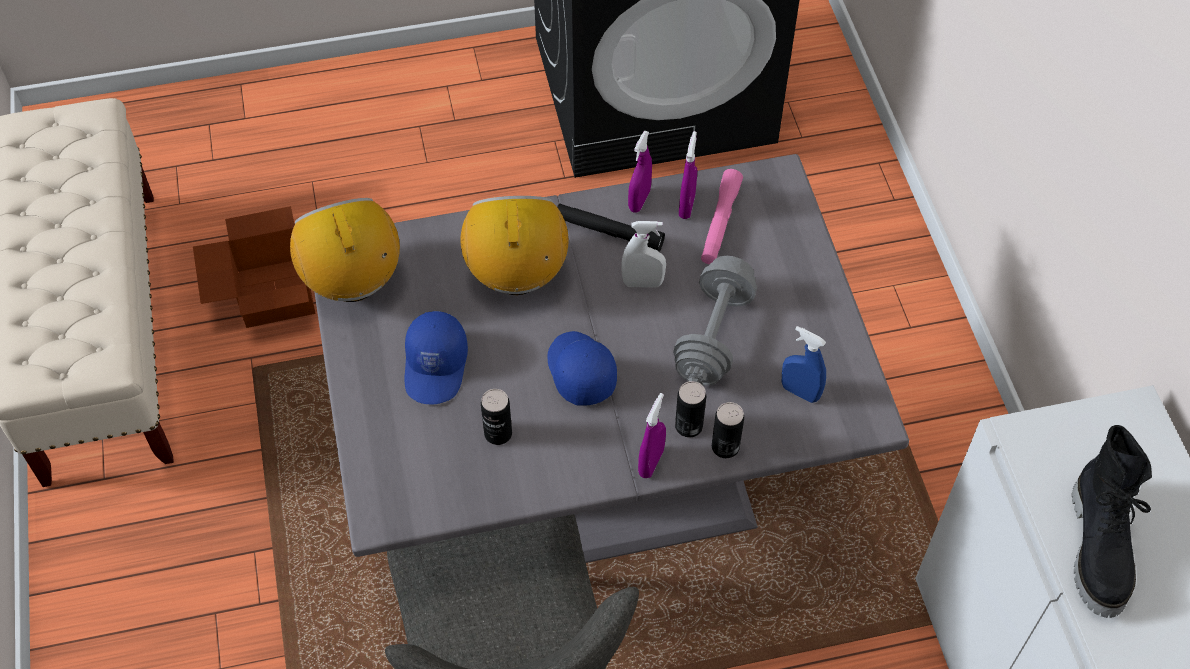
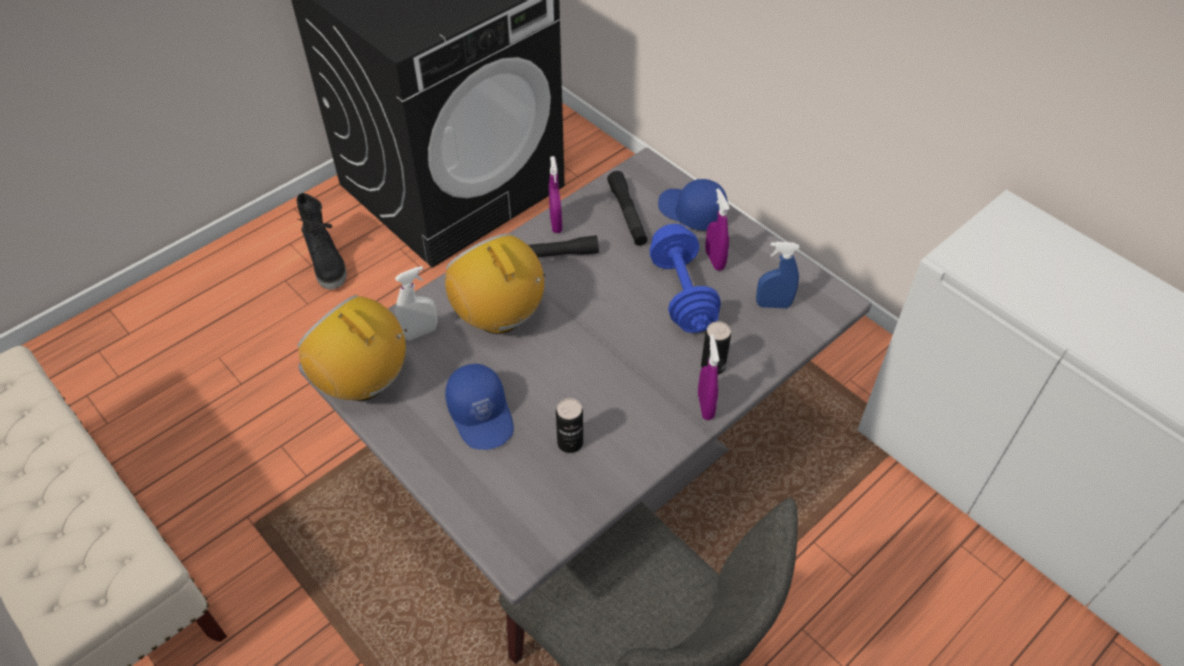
camera: 30 degrees left, 5 degrees down
cardboard box [193,206,315,328] -> none
blue cap [547,331,617,406] -> blue cap moved to [658,179,728,230]
white spray bottle [621,221,666,288] -> white spray bottle moved to [395,266,437,340]
grey dumbbell [673,256,757,386] -> blue dumbbell [650,224,721,333]
purple spray bottle [679,131,697,219] -> purple spray bottle moved to [705,188,730,271]
pink flashlight [701,169,743,264] -> black flashlight [607,171,648,246]
can [712,402,744,458] -> none
black boot [1072,425,1152,618] -> black boot moved to [297,193,347,290]

